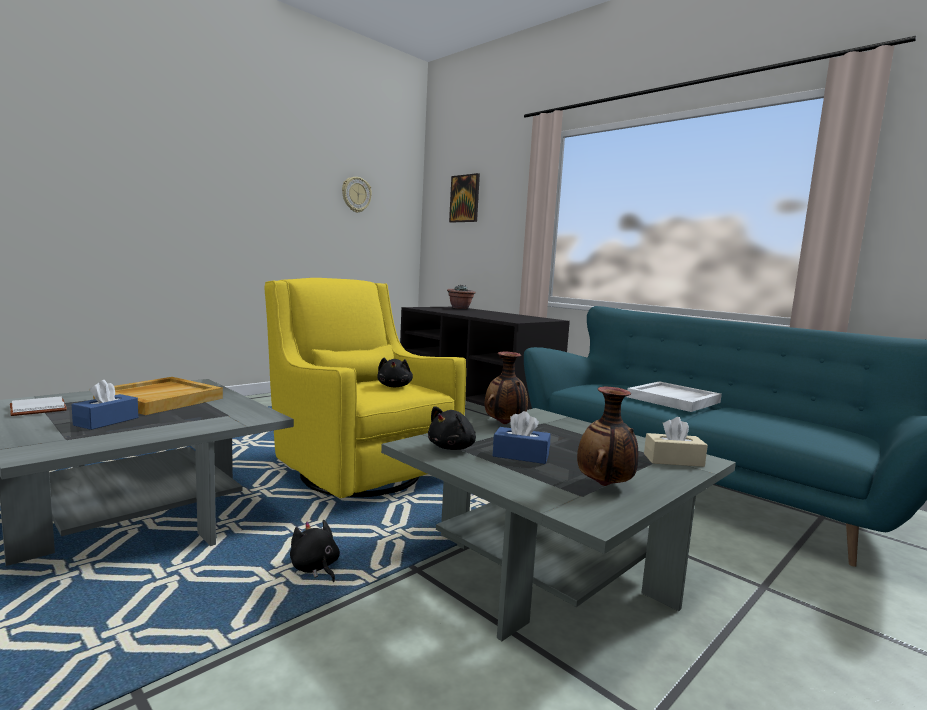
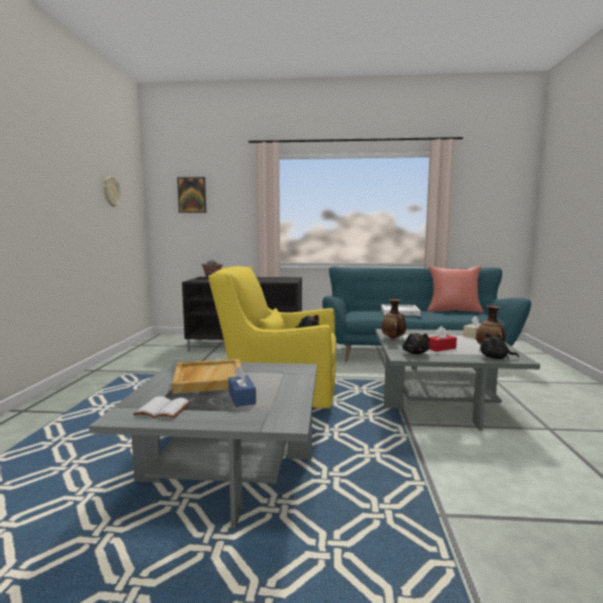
camera: 40 degrees left, 0 degrees up
black plush toy [290,520,340,582] -> black plush toy moved to [480,333,519,359]
blue tissue box [493,411,551,464] -> red tissue box [429,326,457,352]
none -> red pillow [427,266,484,313]

